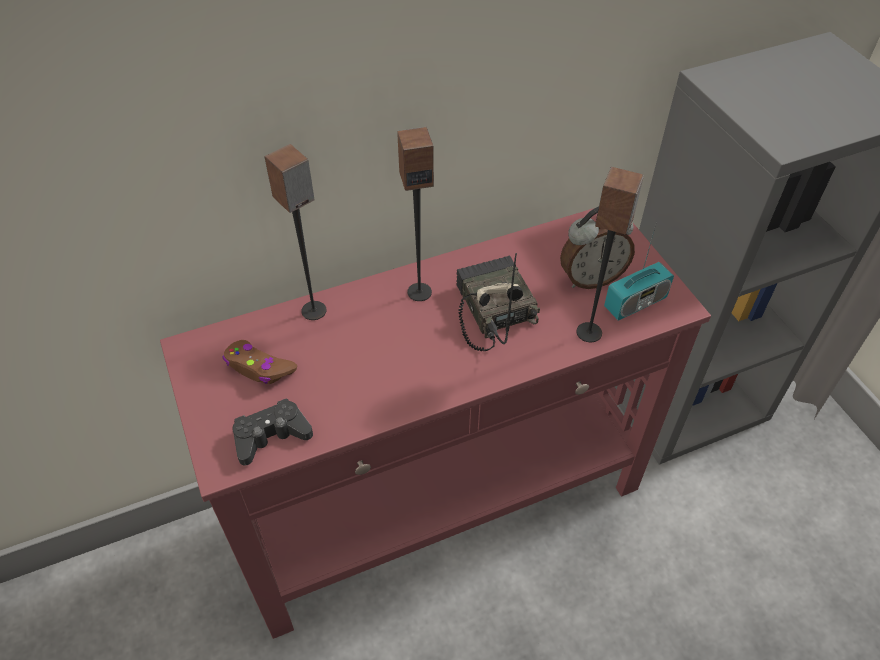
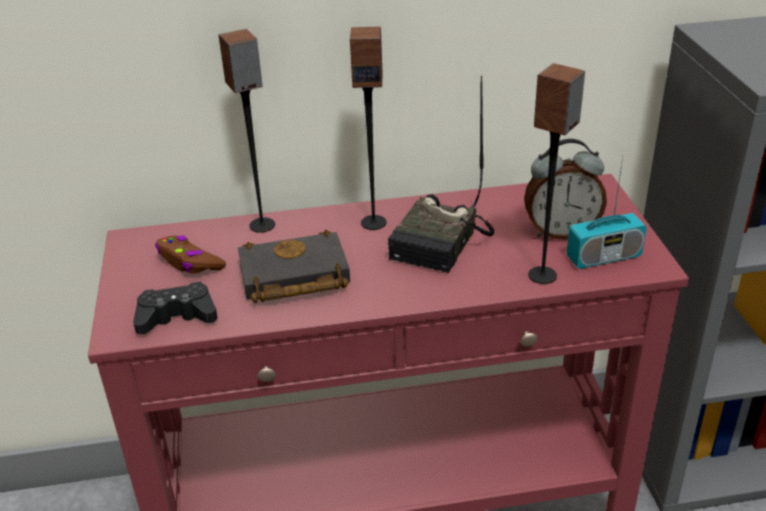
camera: 15 degrees right, 15 degrees down
radio [456,253,540,351] -> radio turned 150 degrees counterclockwise [388,76,494,273]
none -> black book [238,230,350,303]

